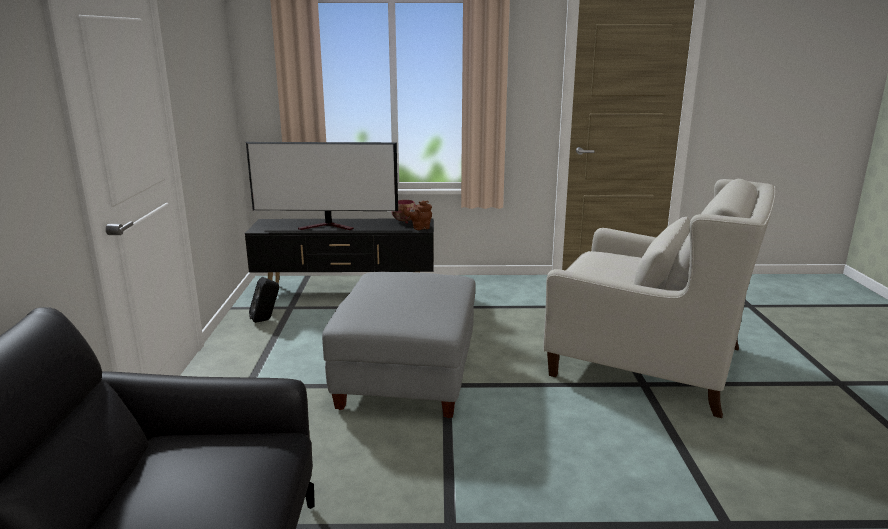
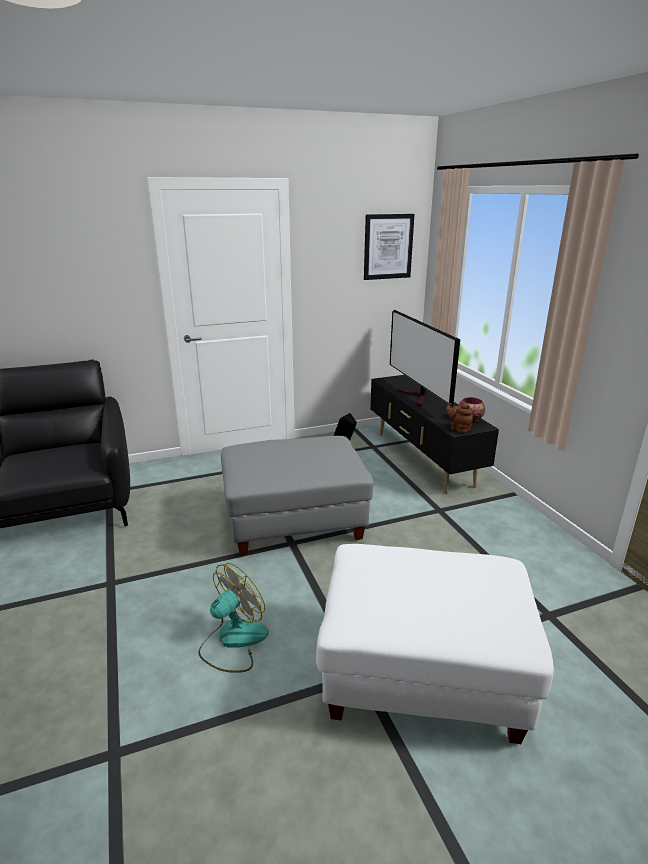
camera: 70 degrees right, 5 degrees up
white armchair [543,179,776,418] -> white ottoman [316,544,554,744]
none -> fan [198,563,269,673]
none -> picture [364,214,415,280]

